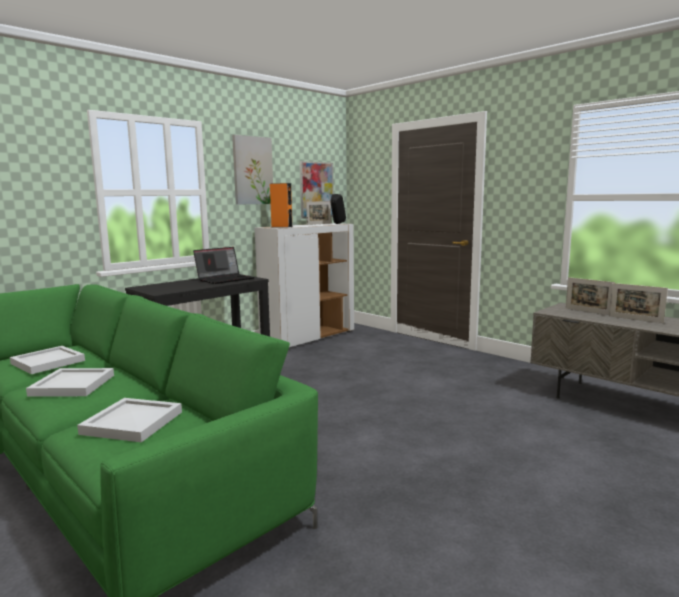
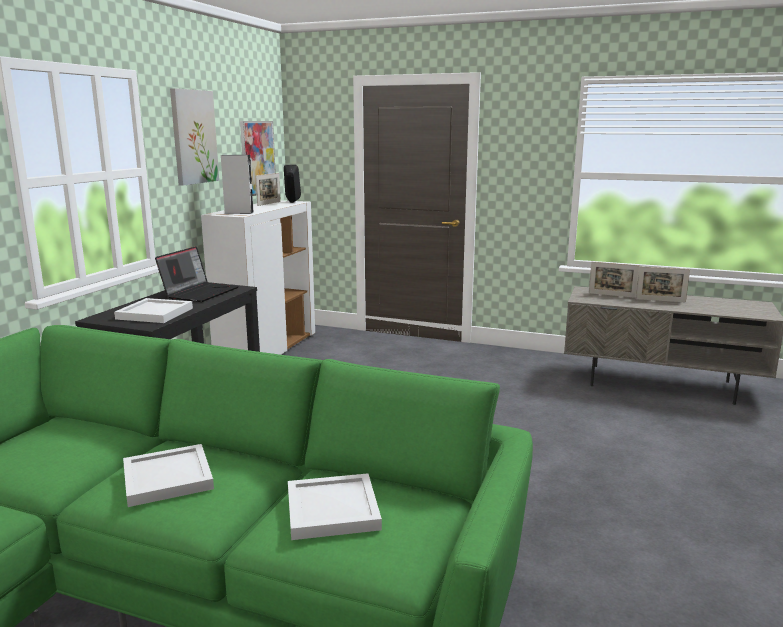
camera: 25 degrees left, 5 degrees up
white tray [10,346,85,374] -> white tray moved to [114,298,193,323]
orange speaker [270,183,292,227] -> grey speaker [221,155,254,214]

